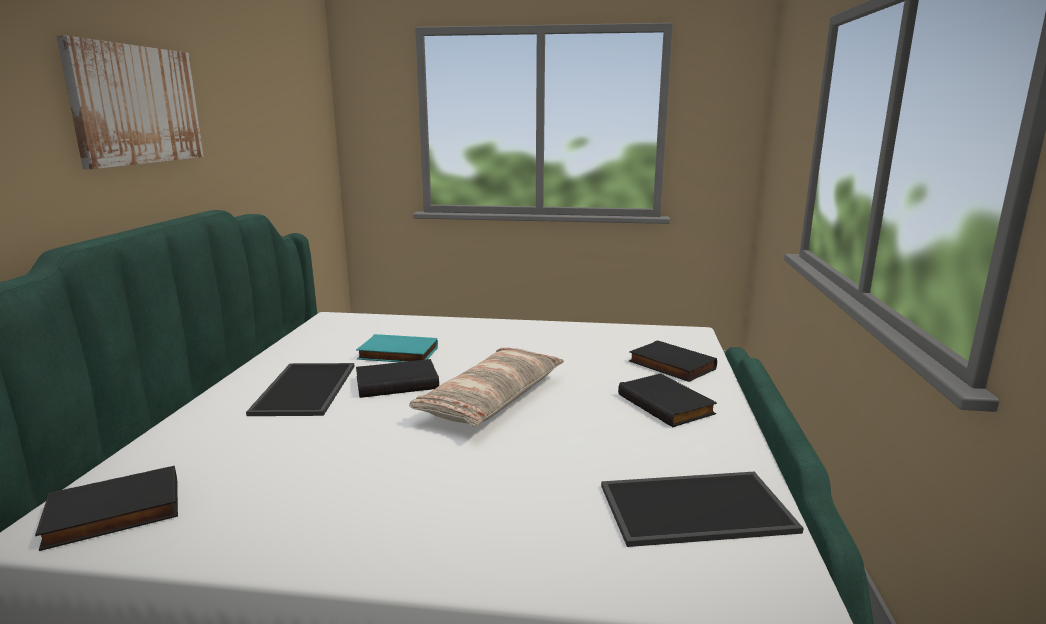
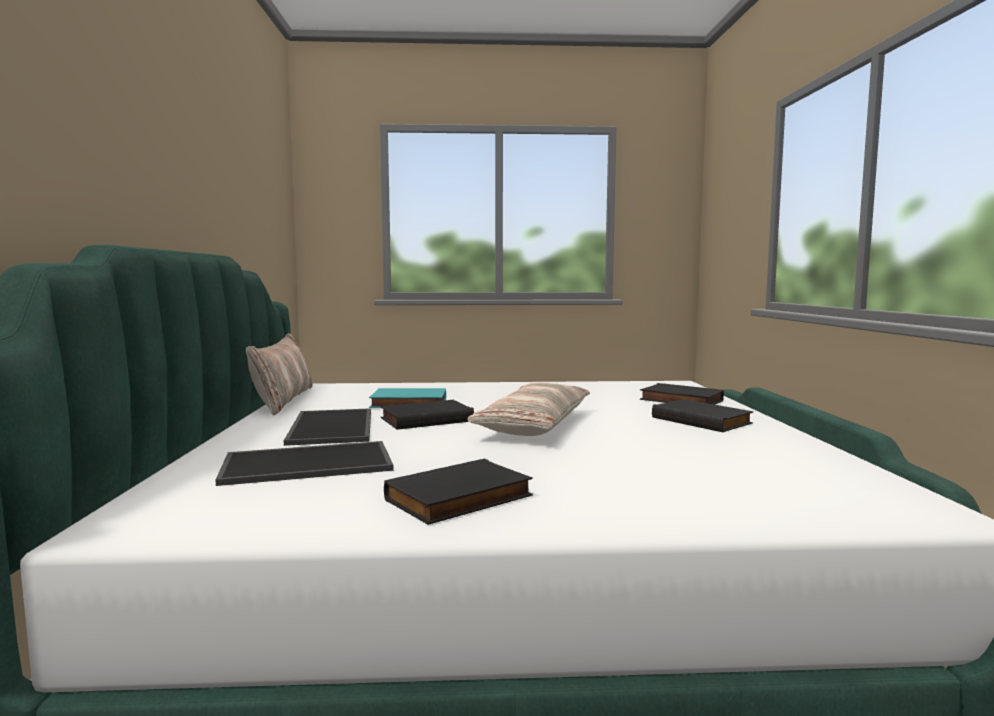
camera: 10 degrees left, 10 degrees down
black book [35,466,178,551] -> black book moved to [384,458,533,525]
picture [57,36,203,169] -> none
tray [601,472,804,547] -> tray moved to [216,441,394,486]
none -> pillow [246,333,313,415]

